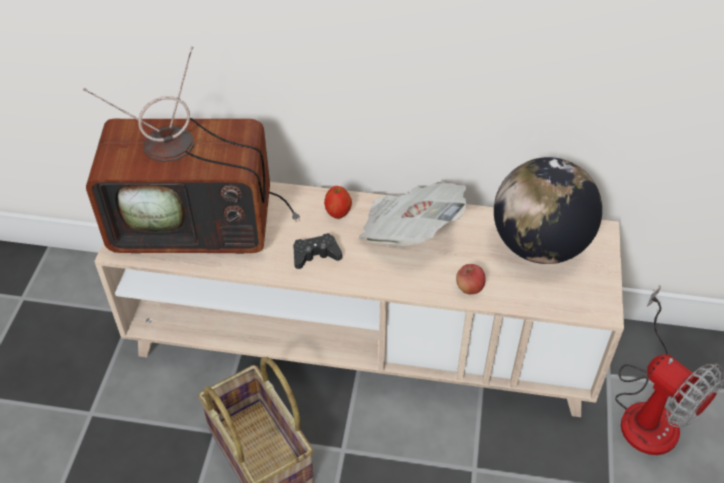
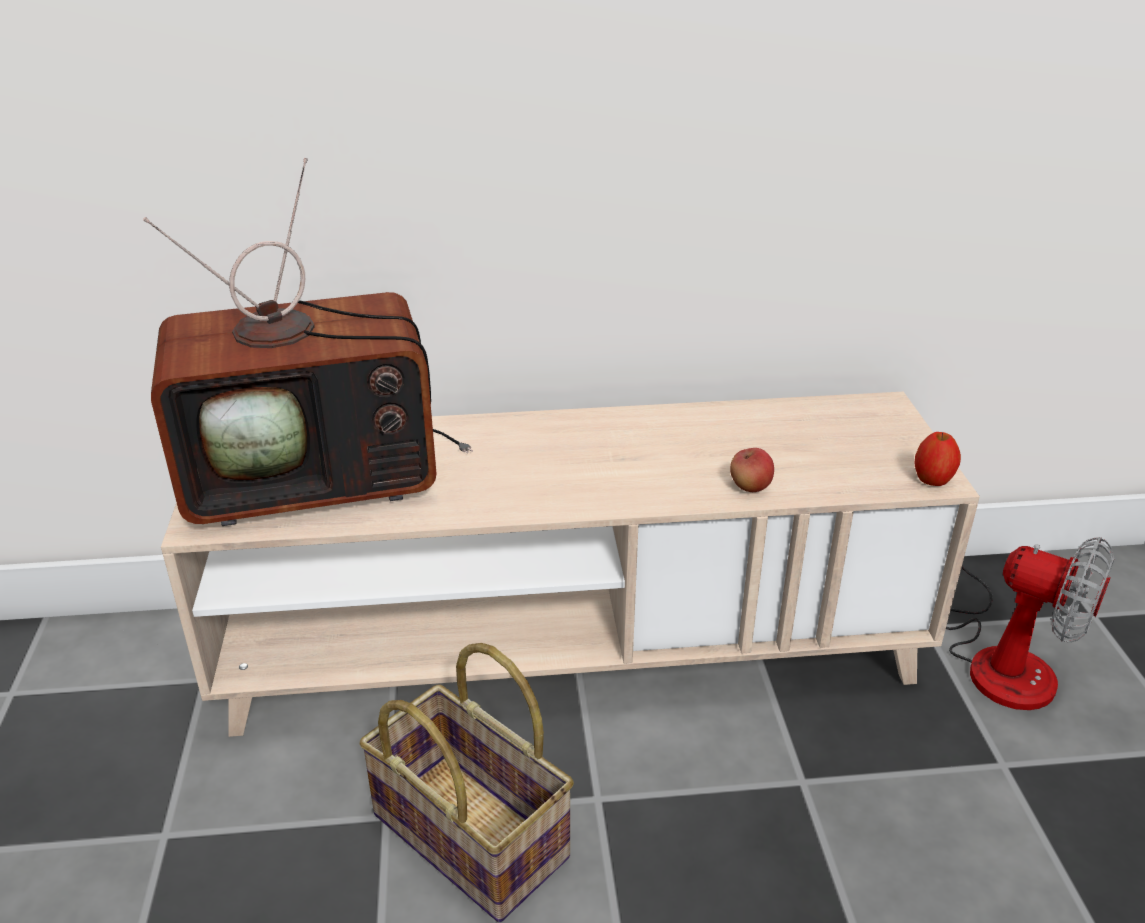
camera: 15 degrees left, 15 degrees down
black game controller [293,233,342,269] -> none
apple [324,186,352,219] -> apple moved to [914,432,961,486]
newspaper [359,182,467,246] -> none
globe [494,157,602,264] -> none

